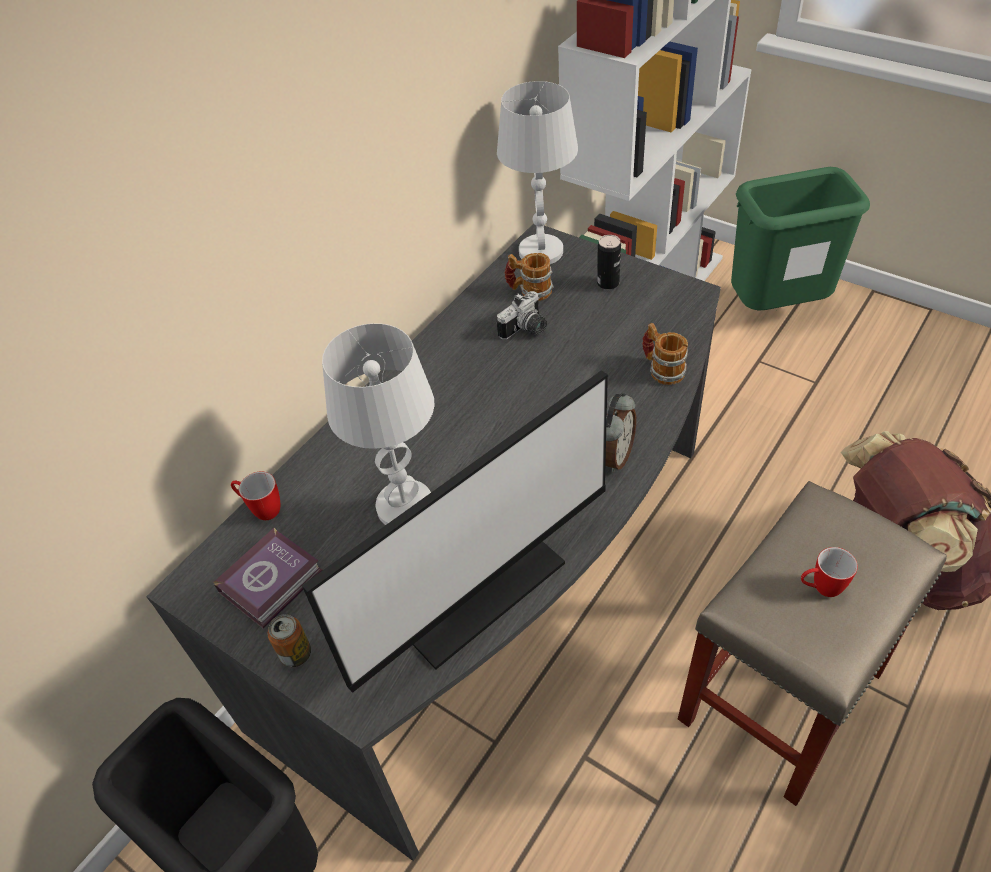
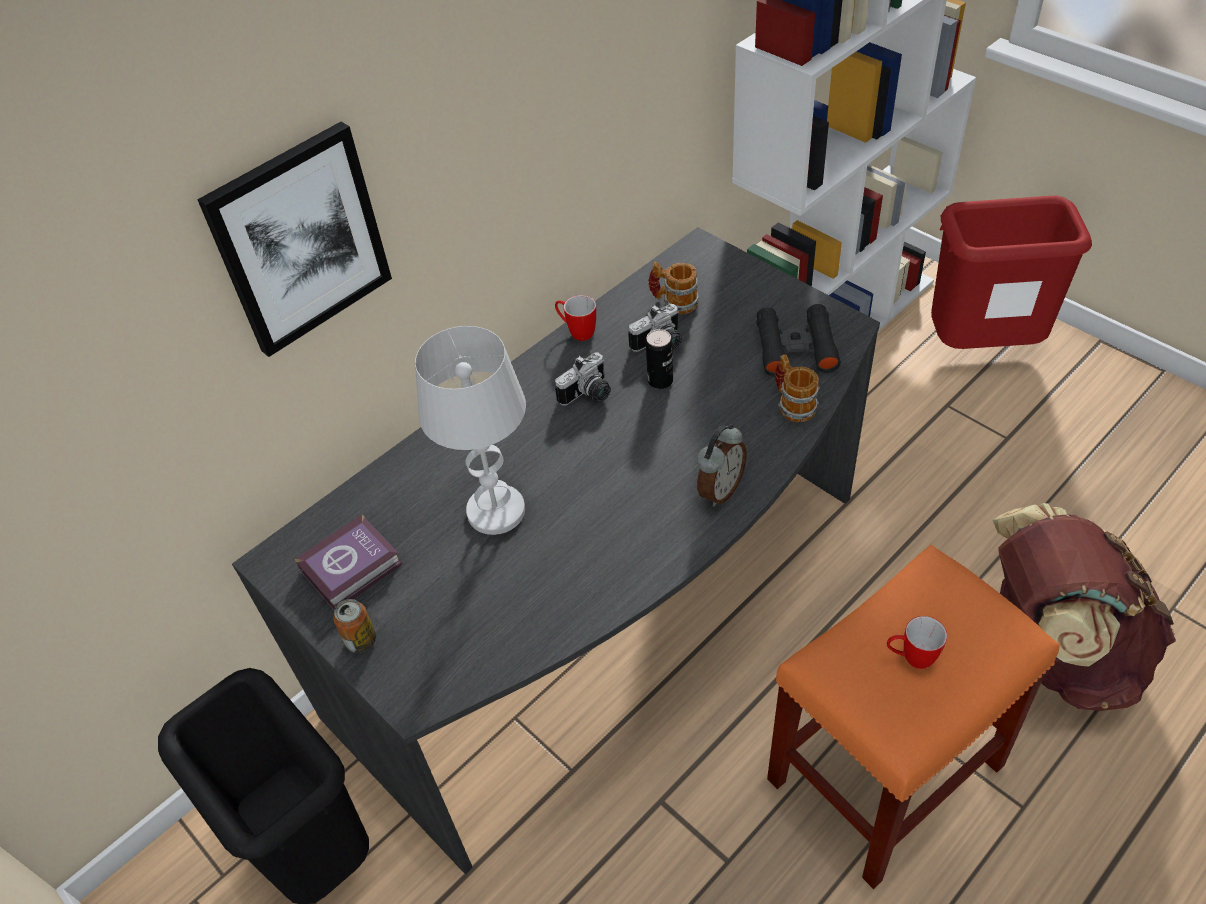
camera: 10 degrees right, 0 degrees up
mug [231,472,280,520] -> mug moved to [555,295,596,341]
monitor [302,370,608,693] -> none
white table lamp [497,81,578,264] -> none
can [597,235,621,290] -> can moved to [646,329,673,389]
beige stool [678,481,947,806] -> orange stool [767,545,1059,889]
green trash can [731,167,870,311] -> red trash can [931,196,1092,349]
none -> picture [197,122,392,357]
none -> camera [555,352,611,406]
none -> black binoculars [756,304,841,377]

